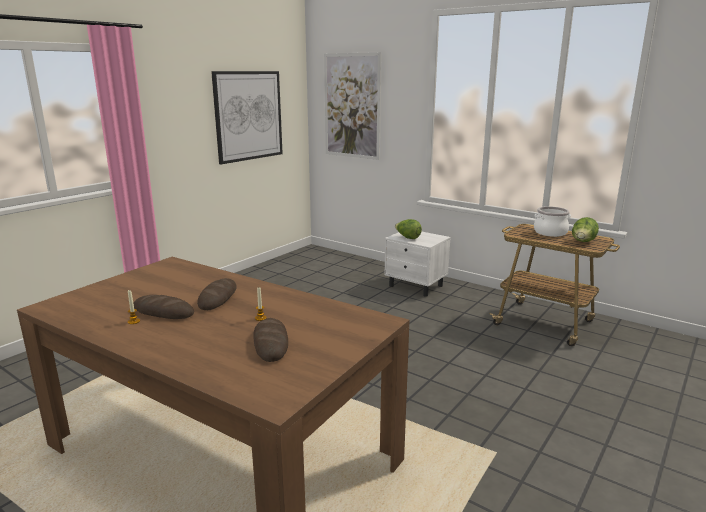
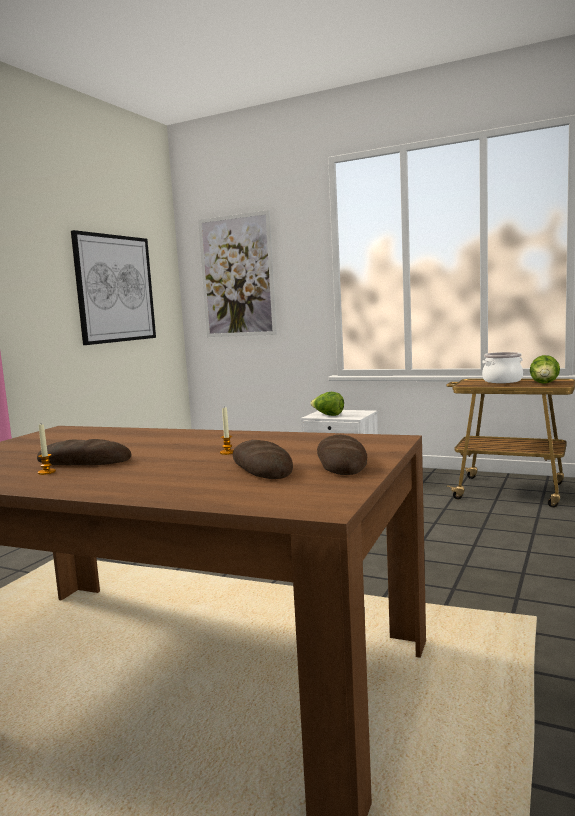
camera: 10 degrees left, 10 degrees down
bread [197,278,237,310] -> bread moved to [317,435,367,475]

